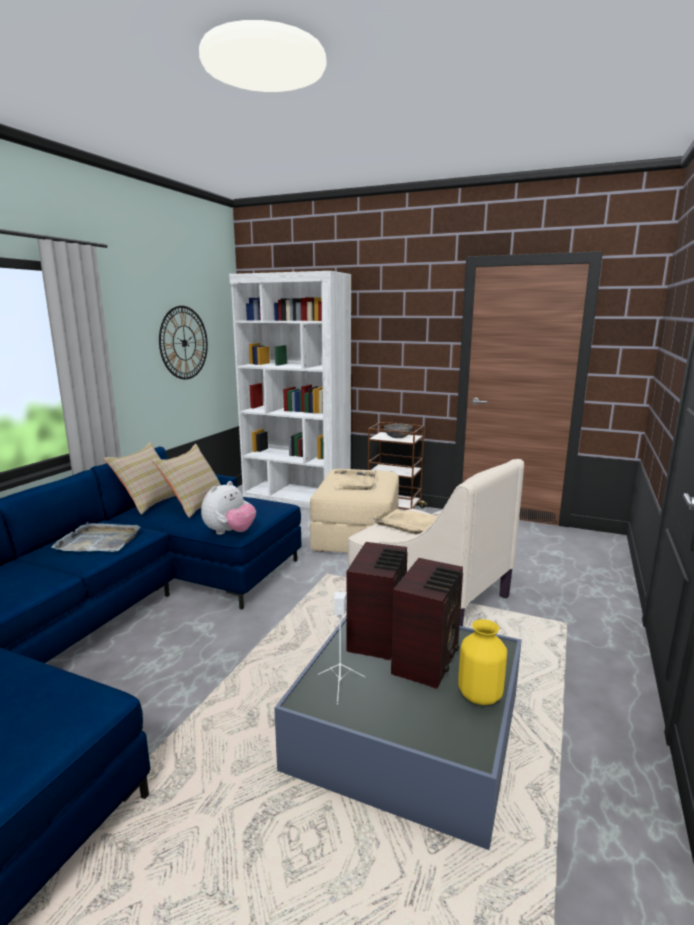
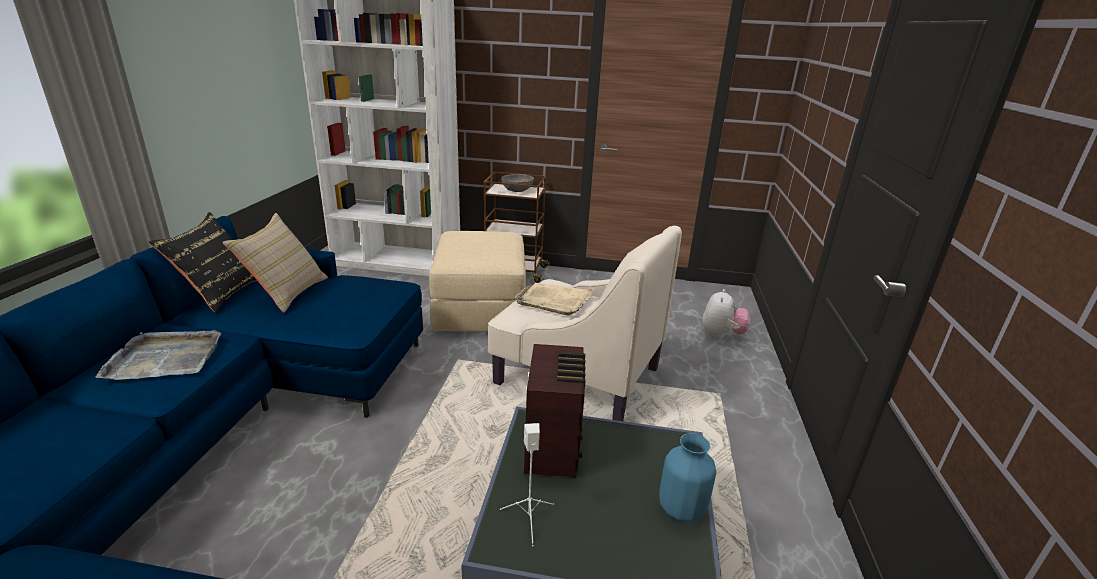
camera: 15 degrees left, 10 degrees up
beige pillow [103,442,176,515] -> black pillow [148,212,257,312]
wall clock [159,306,208,379] -> none
plush toy [201,481,256,535] -> plush toy moved to [702,289,750,337]
beige tray [333,469,378,490] -> none
radio [391,558,463,689] -> none
yellow vase [458,619,507,705] -> blue vase [659,433,716,522]

